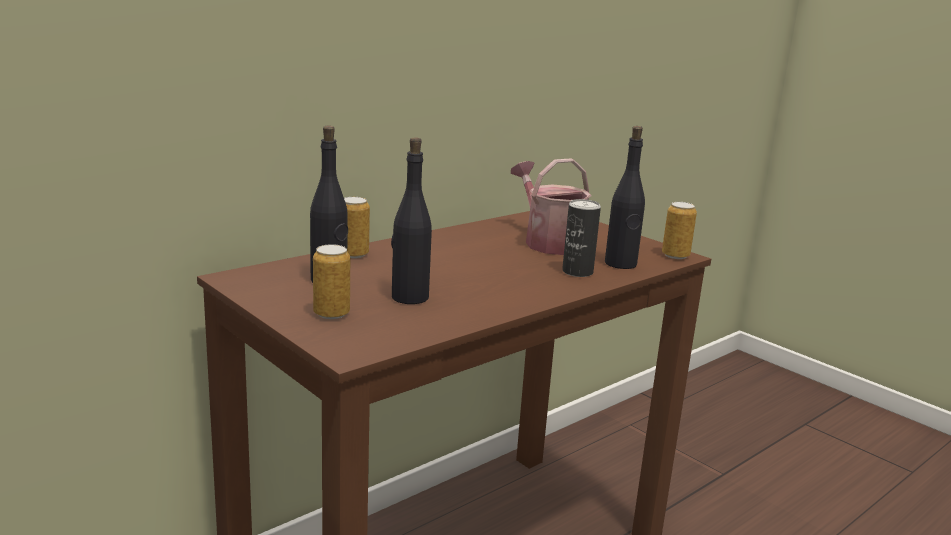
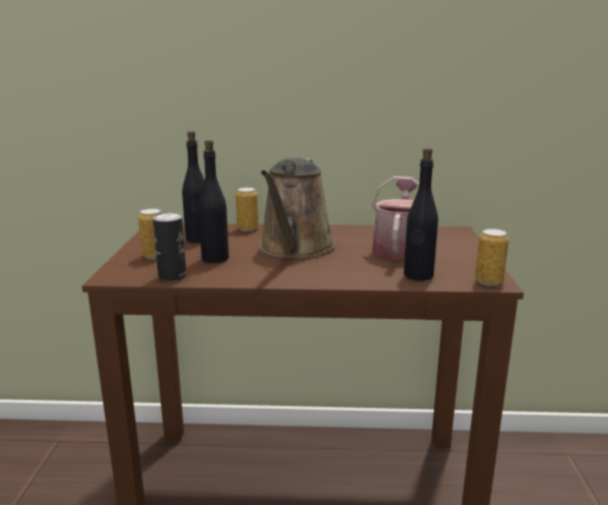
camera: 45 degrees right, 0 degrees up
can [562,199,601,277] -> can moved to [153,212,186,281]
none -> brown watering can [259,158,335,259]

